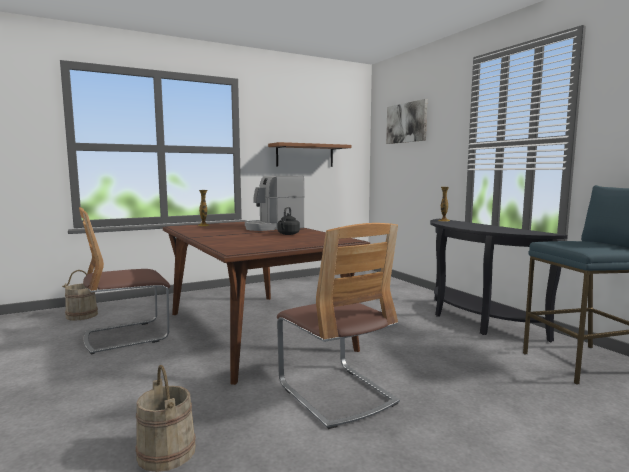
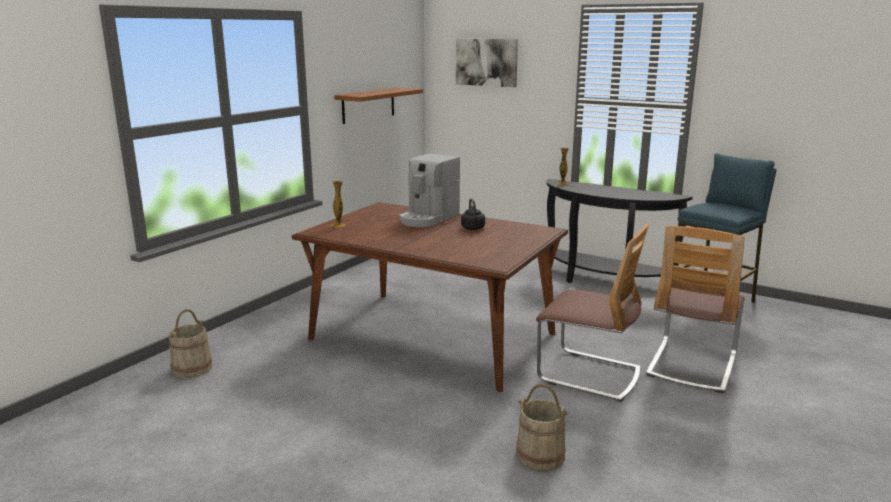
camera: 30 degrees left, 10 degrees up
chair [79,207,170,354] -> chair moved to [646,226,745,393]

